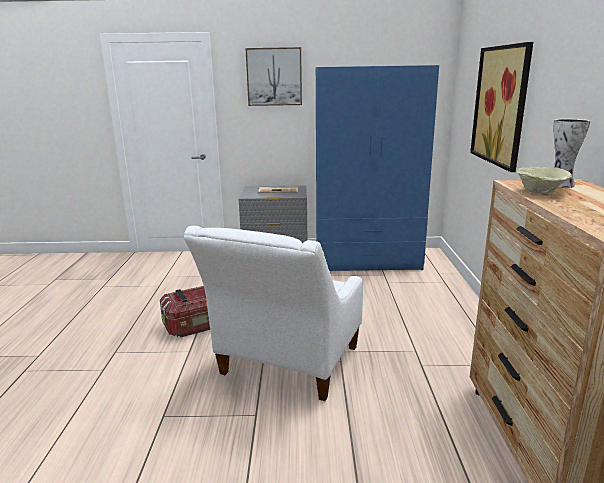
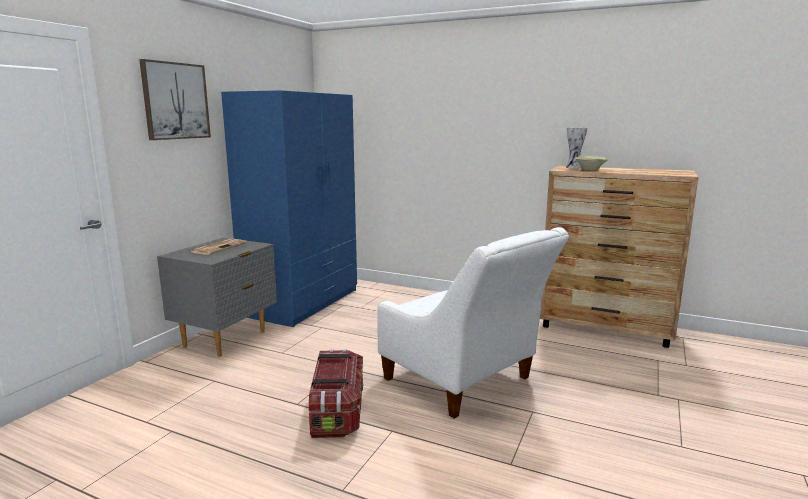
camera: 65 degrees left, 5 degrees down
picture [470,42,533,172] -> none

